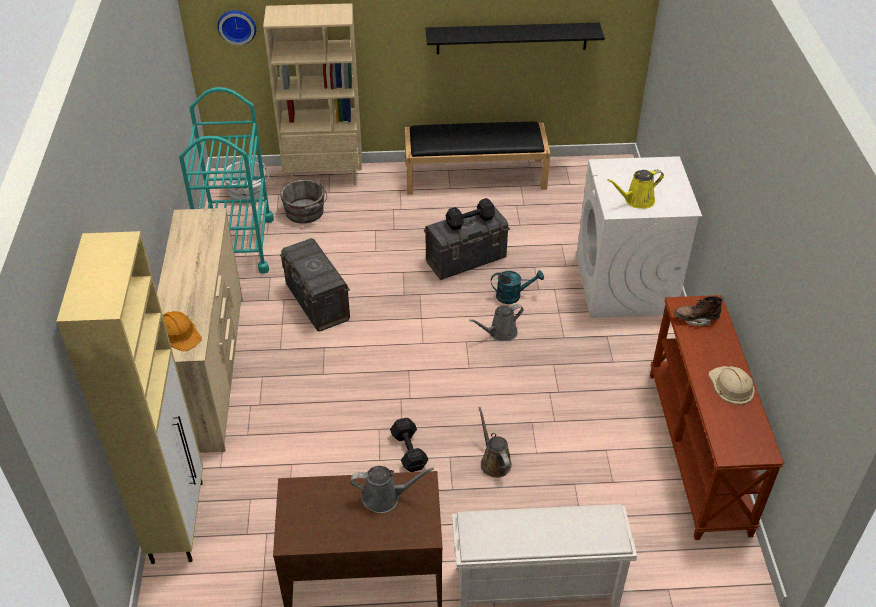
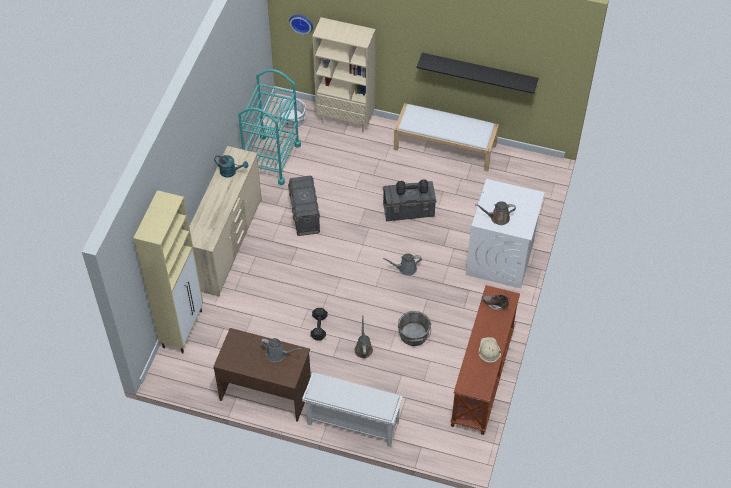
camera: 20 degrees right, 10 degrees up
orange hard hat [163,311,202,351] -> none
grey bucket [280,180,327,224] -> grey bucket moved to [398,311,431,346]
black bench [405,122,551,195] -> white bench [394,103,499,171]
turquoise watering can [491,270,544,304] -> turquoise watering can moved to [214,155,248,178]
yellow watering can [607,170,664,208] -> brown watering can [475,202,516,225]

